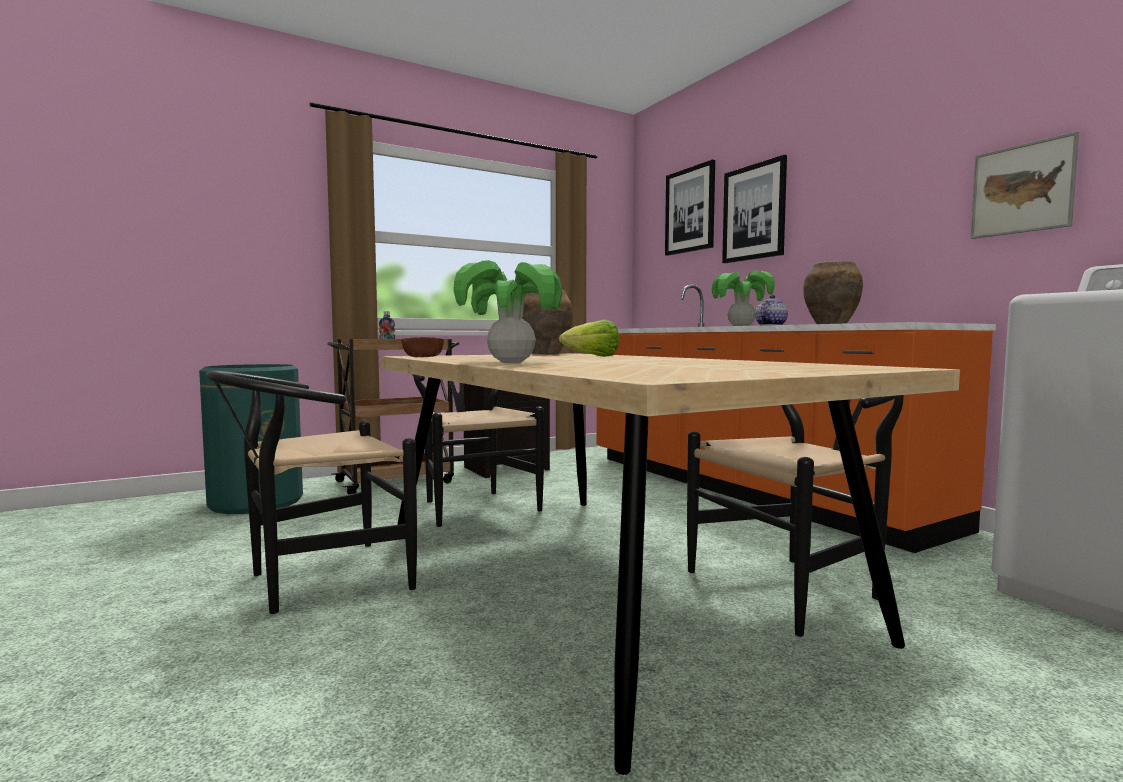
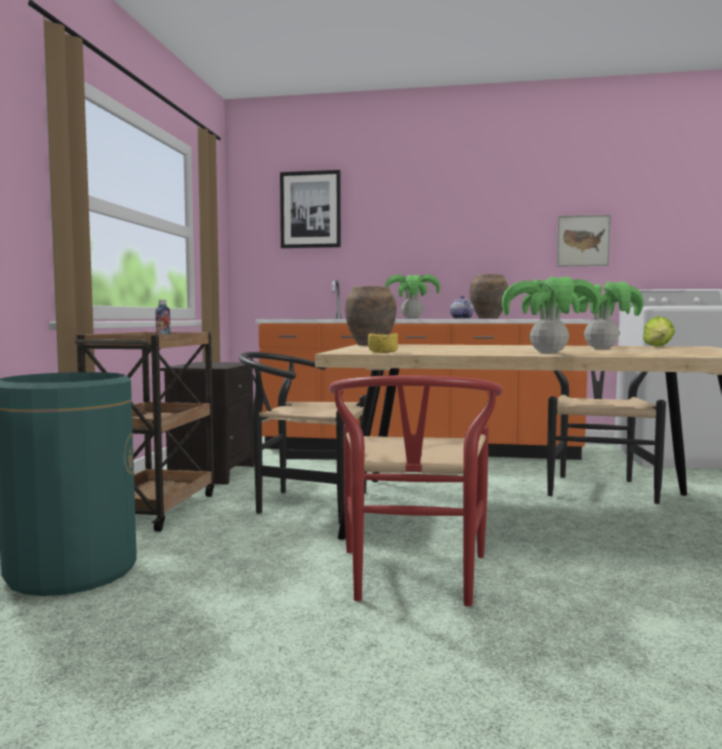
camera: 50 degrees left, 0 degrees up
black chair [206,370,417,614] -> red chair [329,375,503,606]
brown bowl [401,337,444,357] -> yellow bowl [368,333,398,353]
lettuce [559,319,619,357] -> lettuce moved to [643,316,675,346]
picture [722,155,787,263] -> none
none -> potted plant [565,282,643,349]

